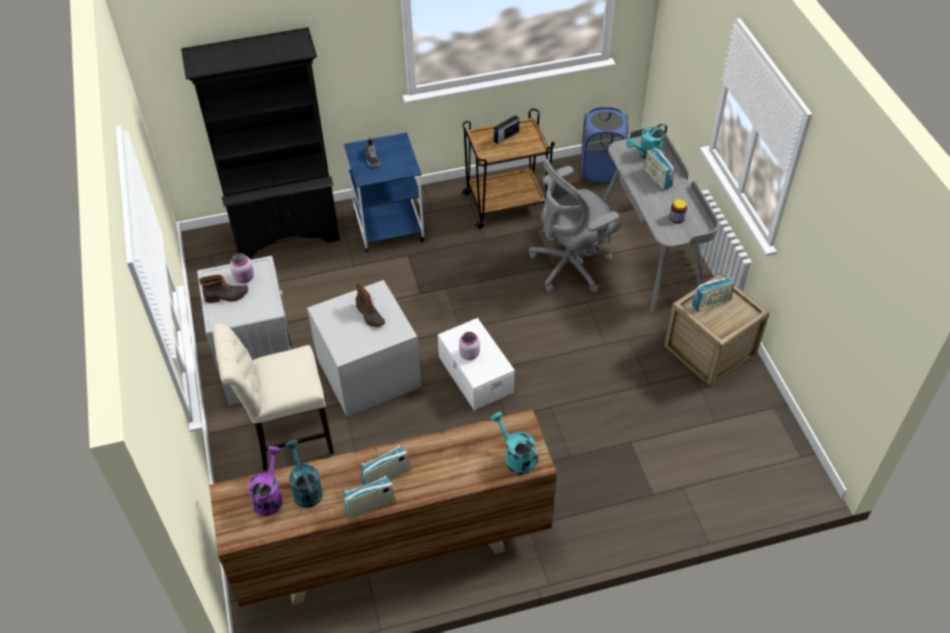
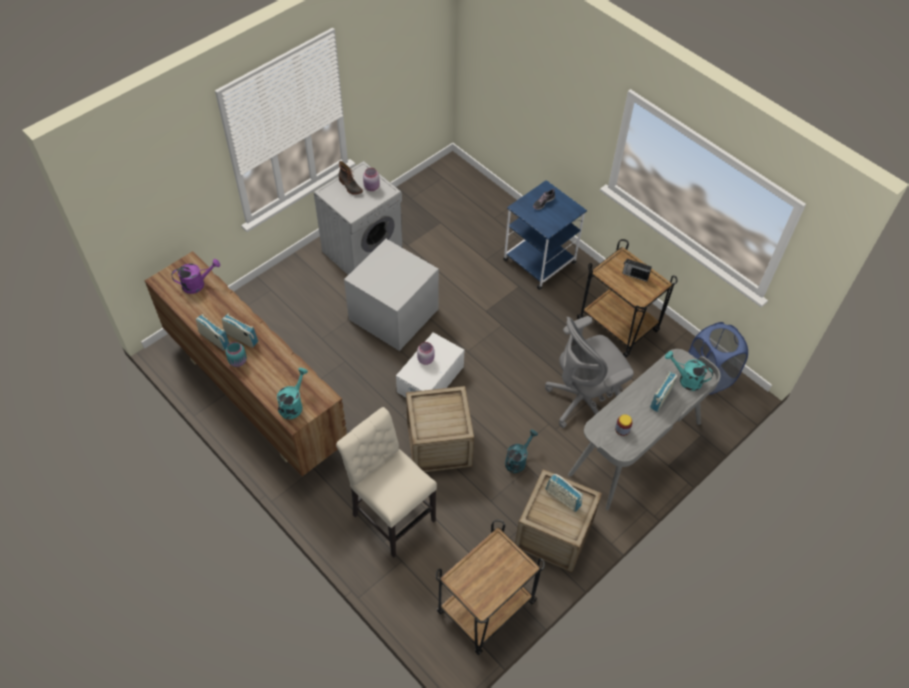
camera: 60 degrees right, 5 degrees up
black bookcase [181,27,340,258] -> none
beige stool [213,324,334,471] -> beige stool moved to [336,407,437,557]
turquoise watering can [285,440,323,508] -> turquoise watering can moved to [505,429,538,473]
boot [355,283,385,327] -> none
grey office chair [529,158,621,292] -> grey office chair turned 60 degrees counterclockwise [545,316,634,428]
none -> turquoise jar [226,342,247,367]
none -> crate [406,386,474,472]
none -> brown cart [436,519,545,655]

